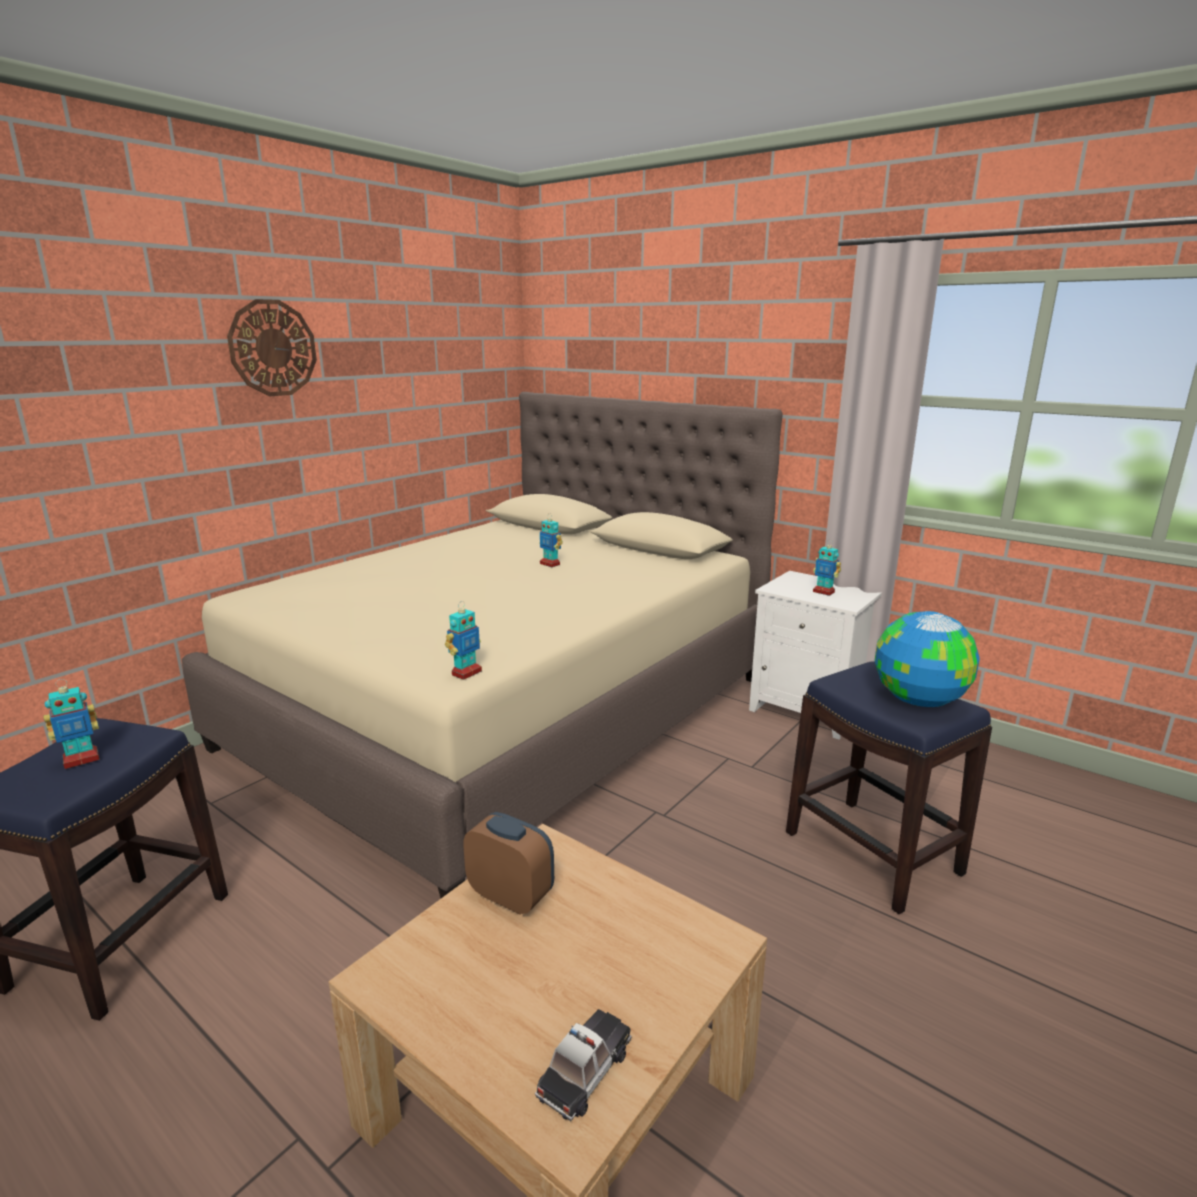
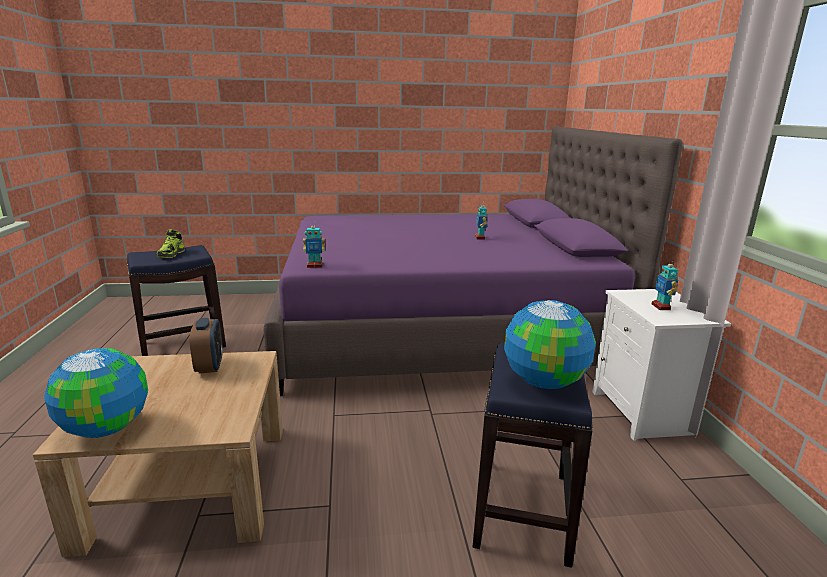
camera: 45 degrees right, 0 degrees up
toy robot [44,679,99,769] -> shoe [157,229,185,258]
beige bed [182,392,782,898] -> purple bed [263,126,683,396]
wall clock [227,299,317,396] -> none
toy car [535,1009,632,1121] -> globe [44,348,148,438]

